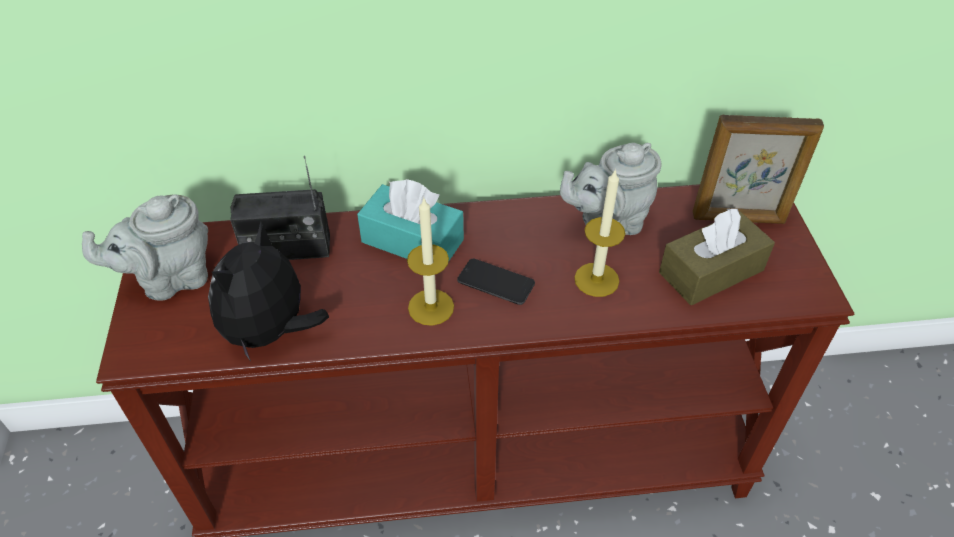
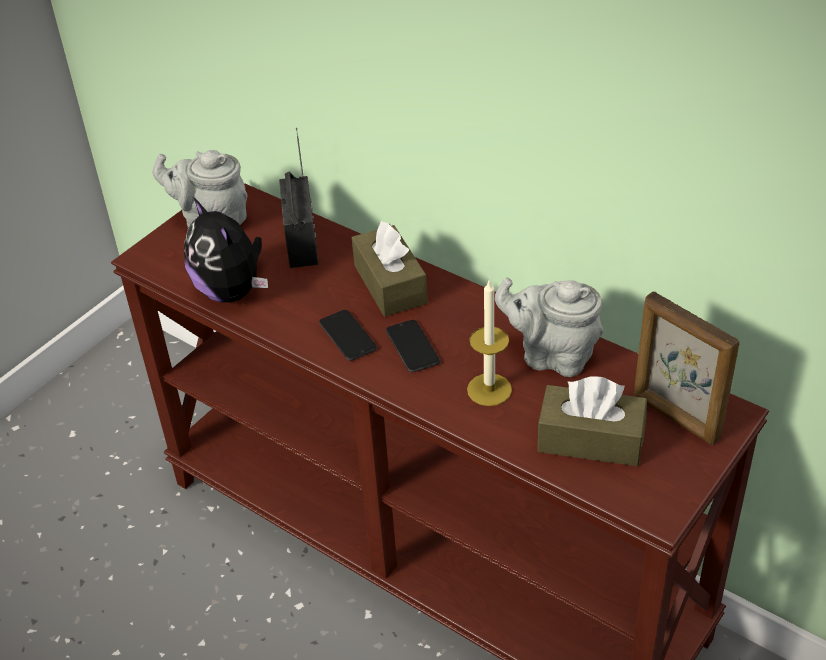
camera: 45 degrees right, 5 degrees down
plush toy [208,221,329,361] -> plush toy turned 105 degrees counterclockwise [184,197,268,302]
radio [230,156,330,260] -> radio turned 135 degrees counterclockwise [279,128,318,268]
turquoise tissue box [357,179,464,262] -> brown tissue box [352,221,428,317]
candle [407,197,454,326] -> phone [319,310,377,361]

